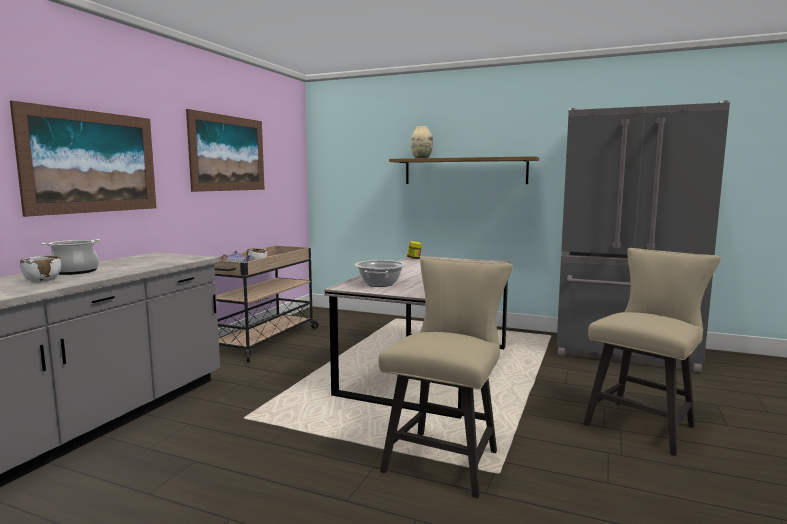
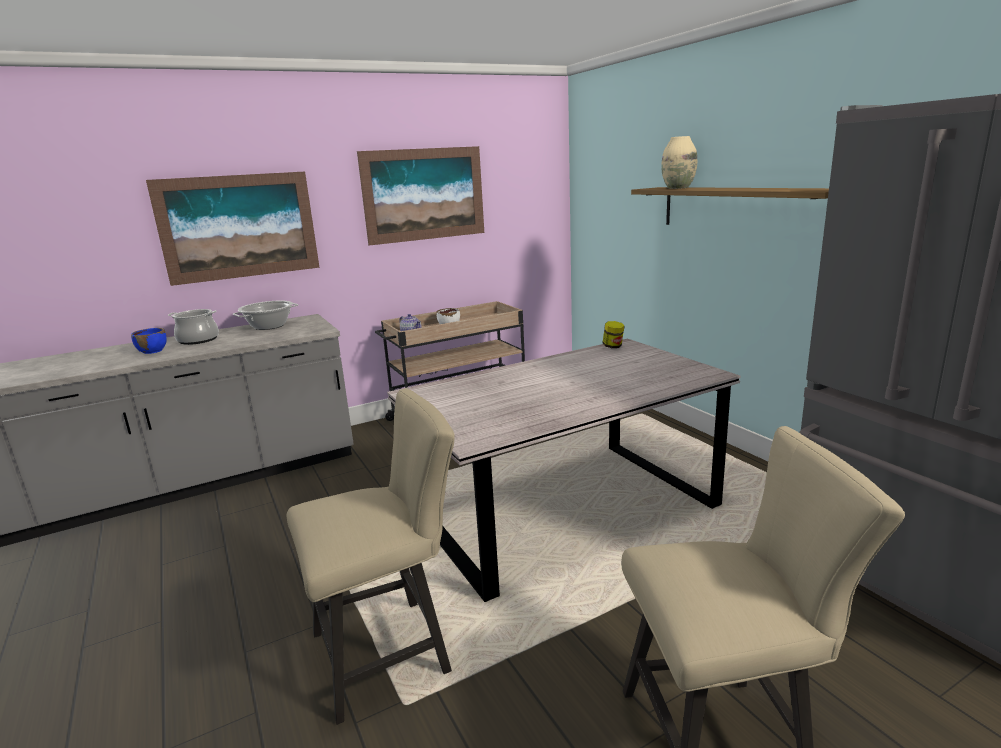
camera: 40 degrees right, 10 degrees up
white bowl [20,256,61,283] -> blue bowl [131,328,167,354]
cooking pot [354,260,406,287] -> cooking pot moved to [233,301,298,330]

